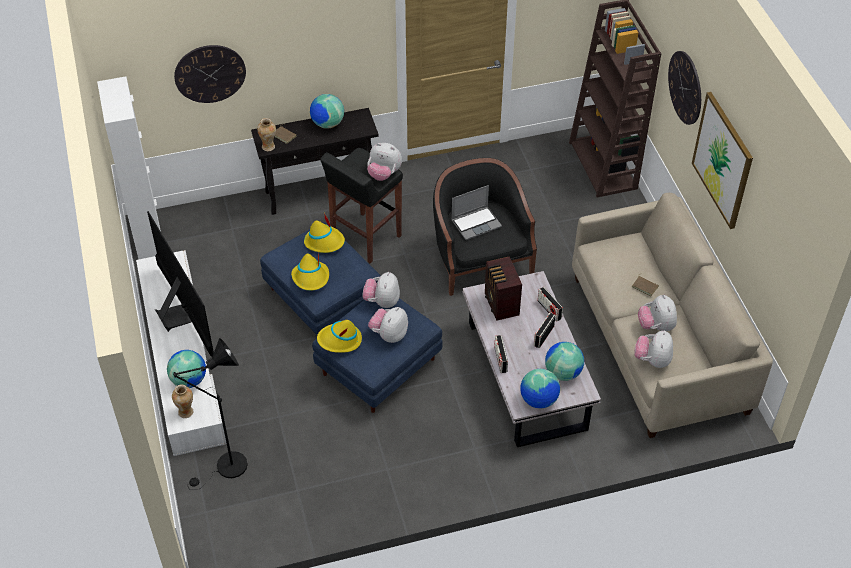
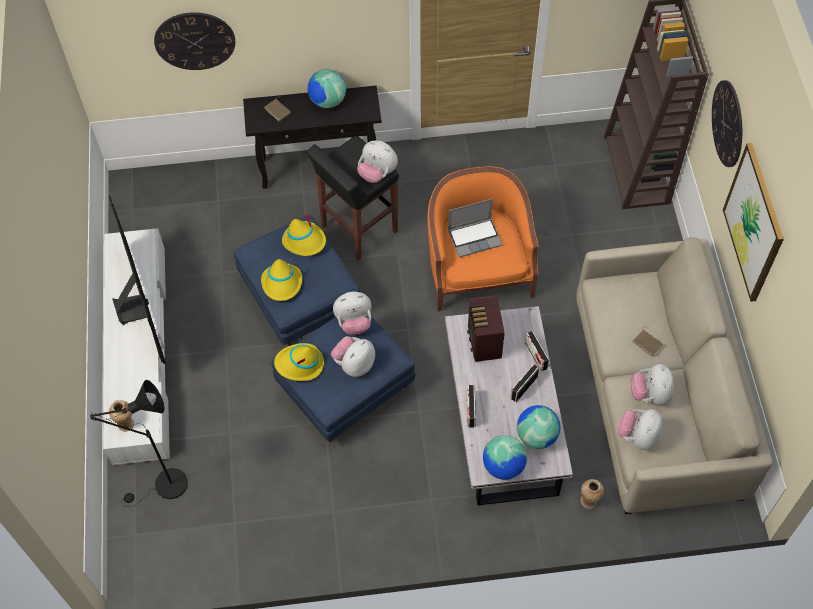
camera: 10 degrees right, 10 degrees up
white cabinet [97,76,161,259] -> none
globe [167,350,206,388] -> none
vase [257,118,276,151] -> vase moved to [581,479,604,509]
plush toy [362,272,400,308] -> plush toy turned 120 degrees counterclockwise [333,292,371,335]
black armchair [433,158,537,296] -> orange armchair [427,167,539,311]

